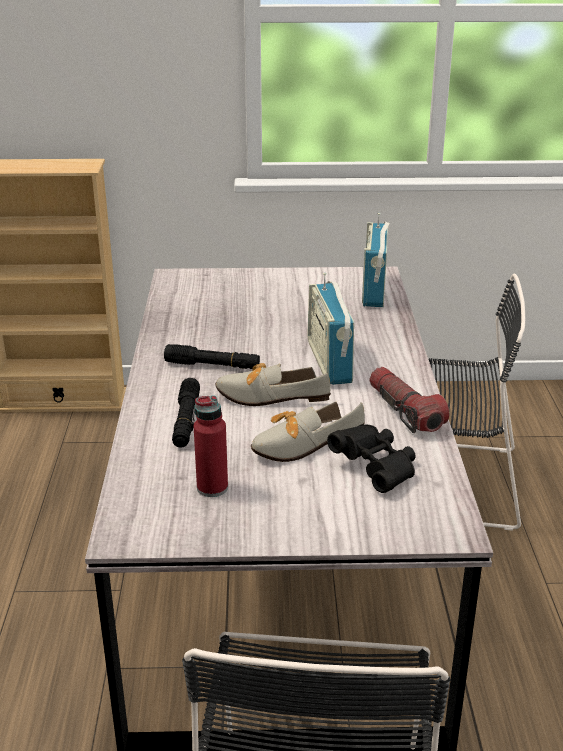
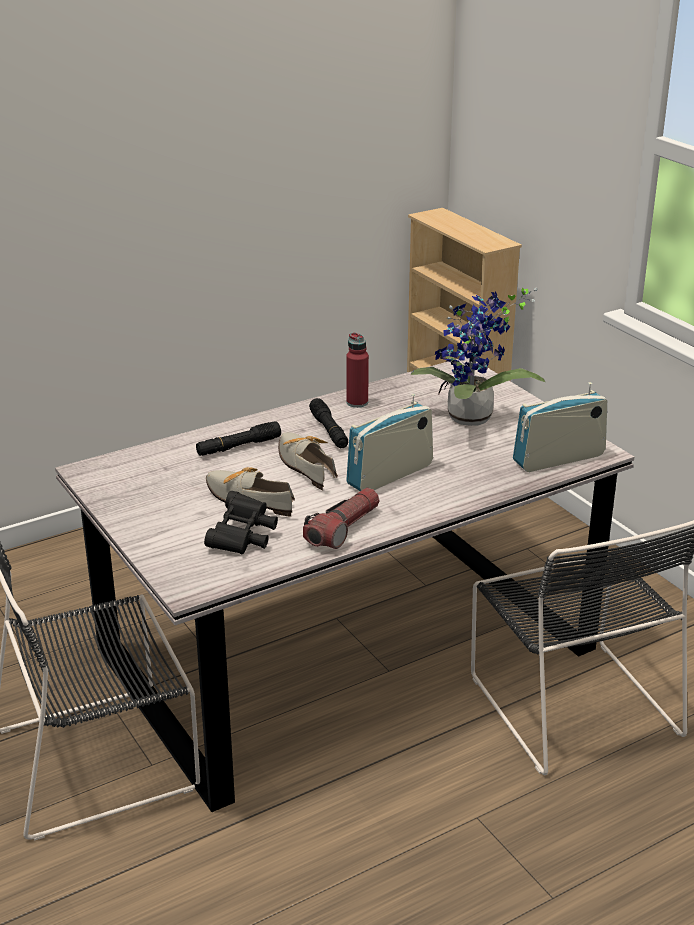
camera: 60 degrees right, 0 degrees up
red bottle [194,395,228,497] -> red bottle moved to [346,333,369,408]
none -> potted plant [411,287,545,426]

